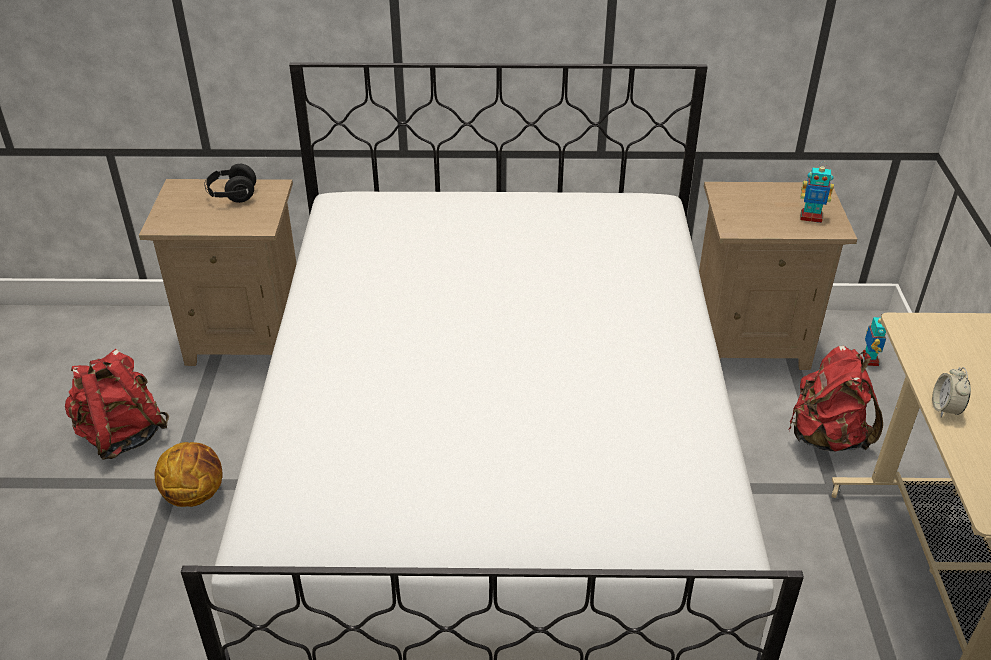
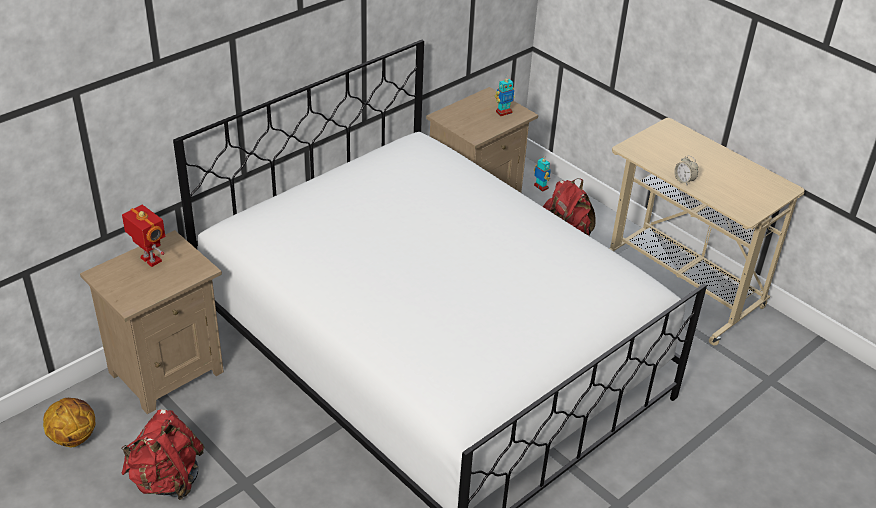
camera: 45 degrees left, 0 degrees up
basketball [155,442,223,507] -> basketball moved to [43,398,96,447]
black headphones [204,164,256,203] -> toy robot [122,205,165,267]

